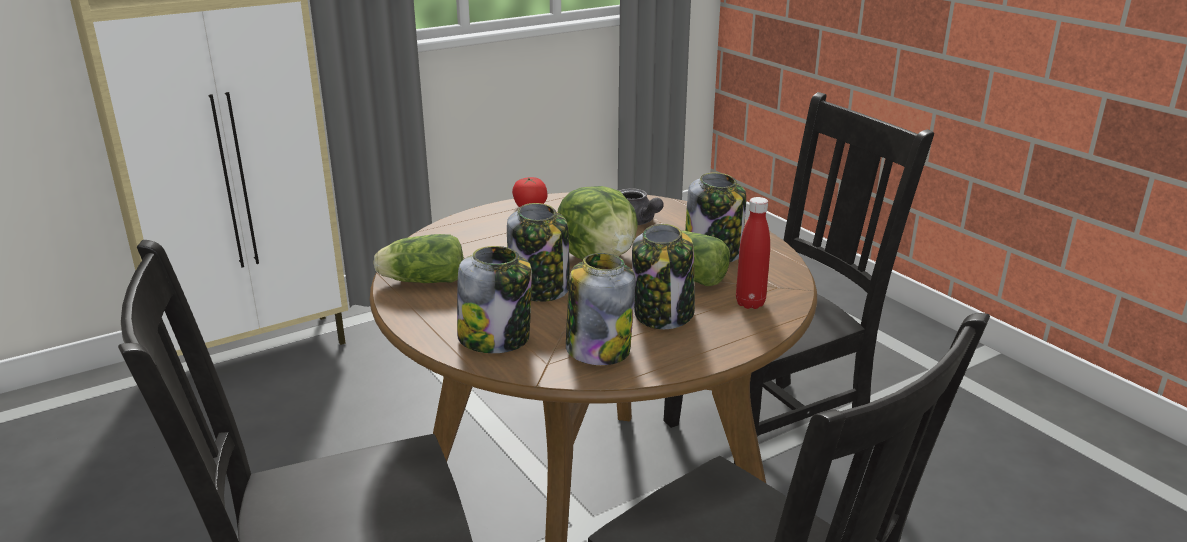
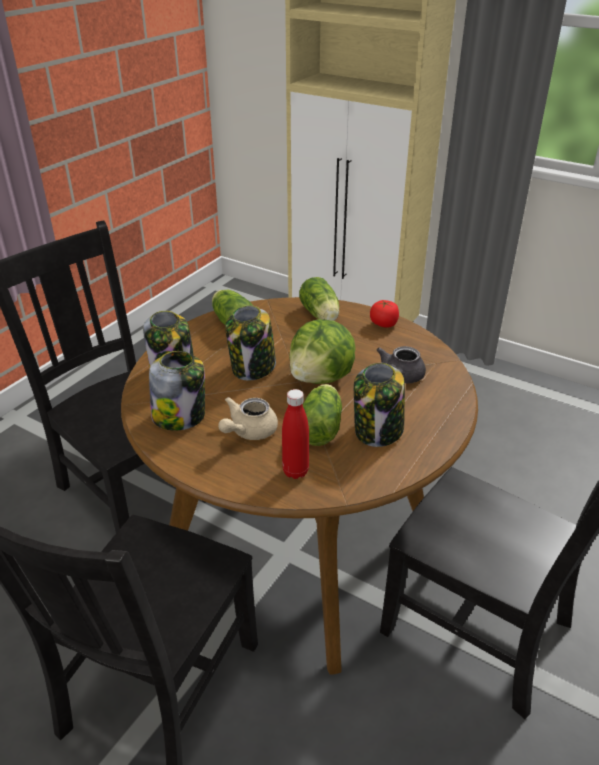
camera: 65 degrees right, 10 degrees up
jar [632,224,695,329] -> beige teapot [218,397,278,440]
none -> lettuce [299,277,339,321]

